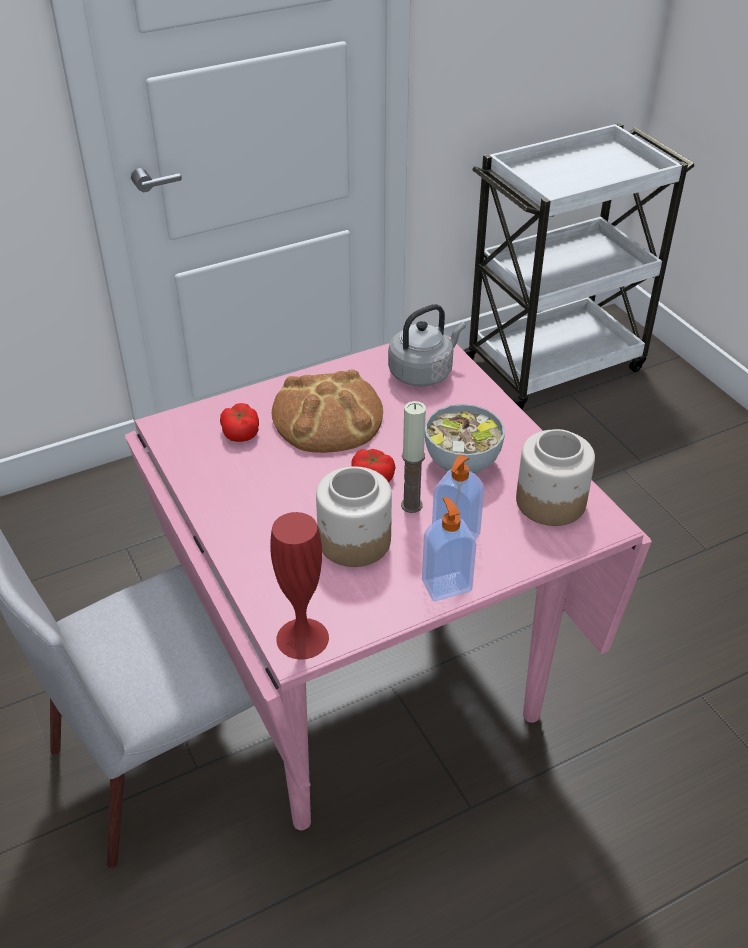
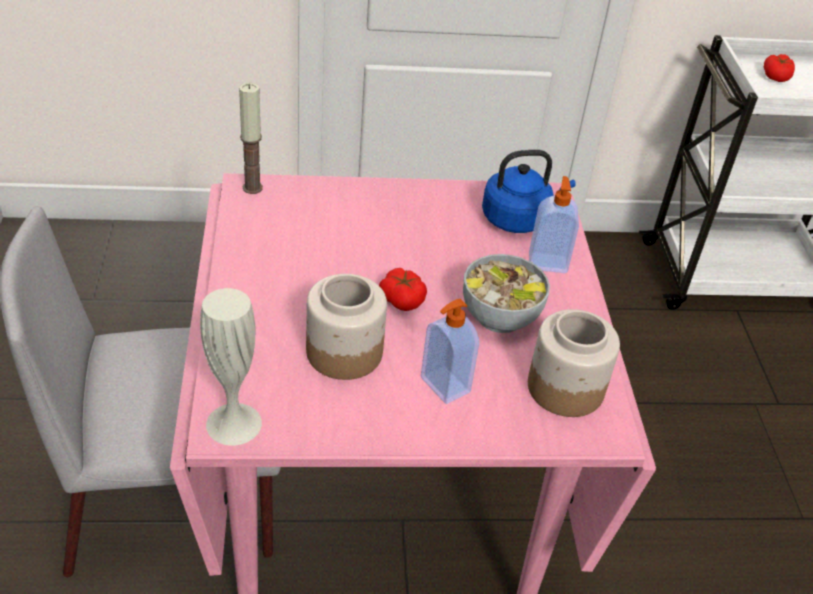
camera: 20 degrees right, 0 degrees up
tomato [220,403,259,442] -> tomato moved to [764,54,795,82]
red vase [270,512,329,660] -> white vase [200,288,262,446]
bread [272,369,383,453] -> none
grey kettle [388,304,466,387] -> blue kettle [482,150,576,233]
candle [401,401,426,513] -> candle moved to [239,83,263,194]
soap dispenser [422,497,477,601] -> soap dispenser moved to [529,176,579,273]

